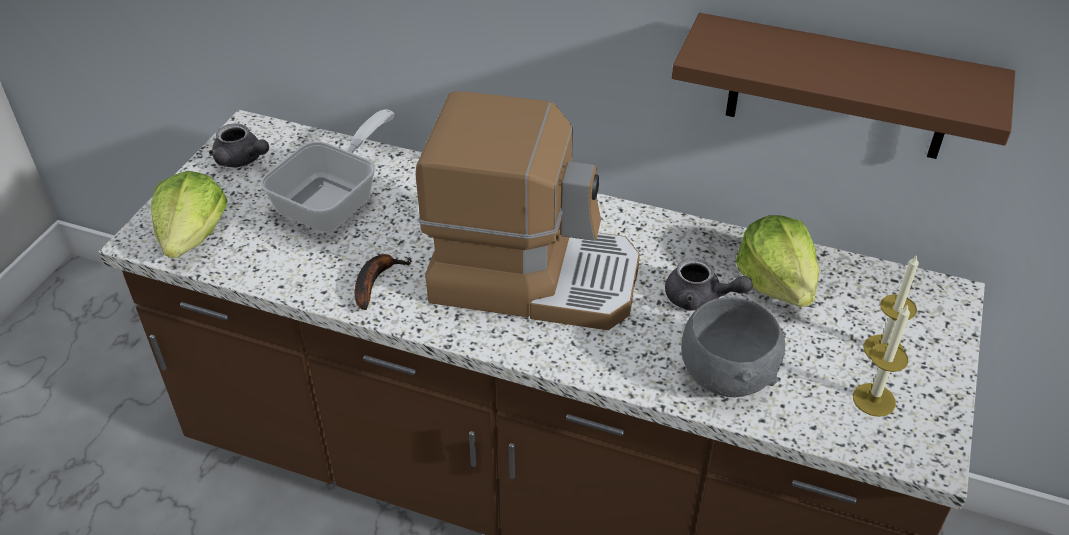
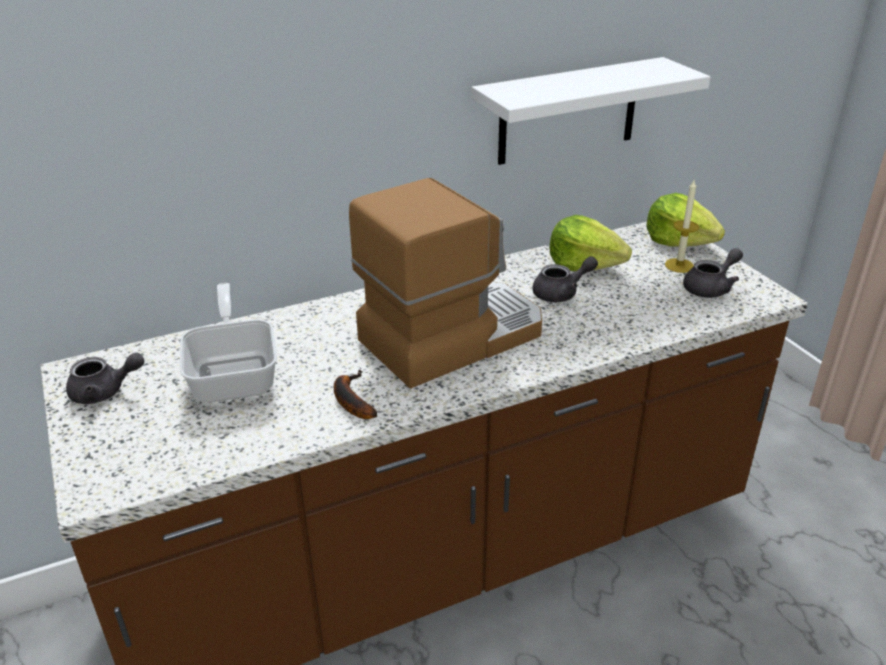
camera: 45 degrees left, 10 degrees down
lettuce [151,171,228,258] -> lettuce moved to [646,193,725,247]
brown shelf [672,13,1015,159] -> white shelf [472,57,711,165]
grey bowl [681,297,785,397] -> none
candle [853,304,910,417] -> grey teapot [683,248,743,298]

